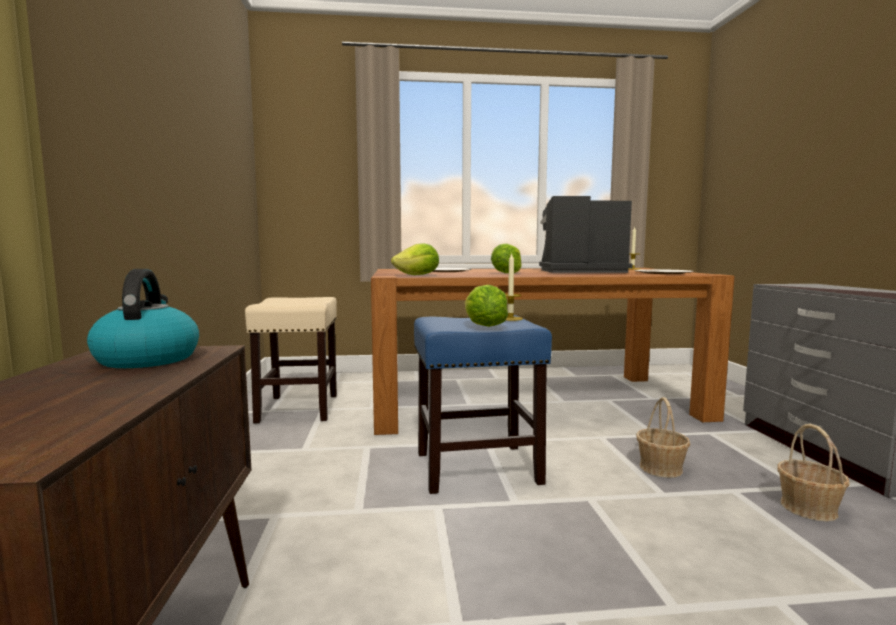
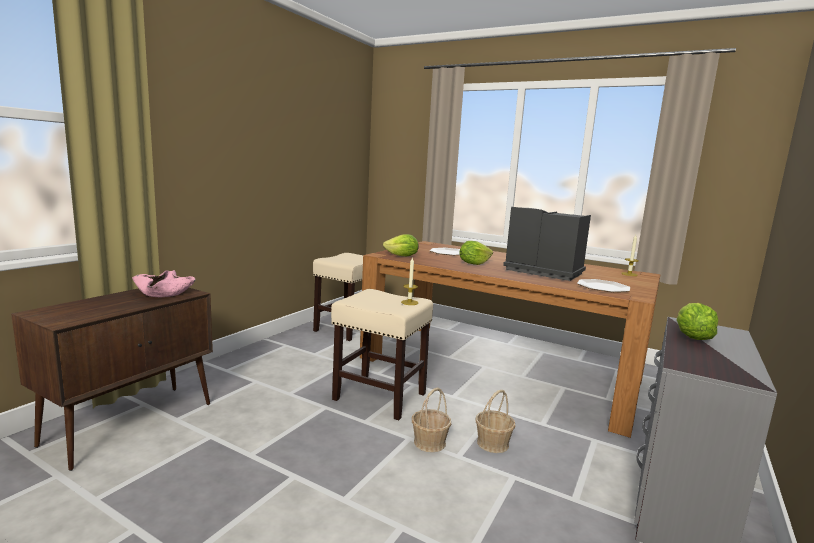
camera: 35 degrees right, 5 degrees up
kettle [87,269,199,368] -> pink bowl [132,270,196,297]
blue stool [414,315,552,494] -> beige stool [331,289,433,420]
lettuce [465,285,508,327] -> lettuce moved to [676,303,718,340]
basket [777,424,850,521] -> basket moved to [412,388,451,452]

